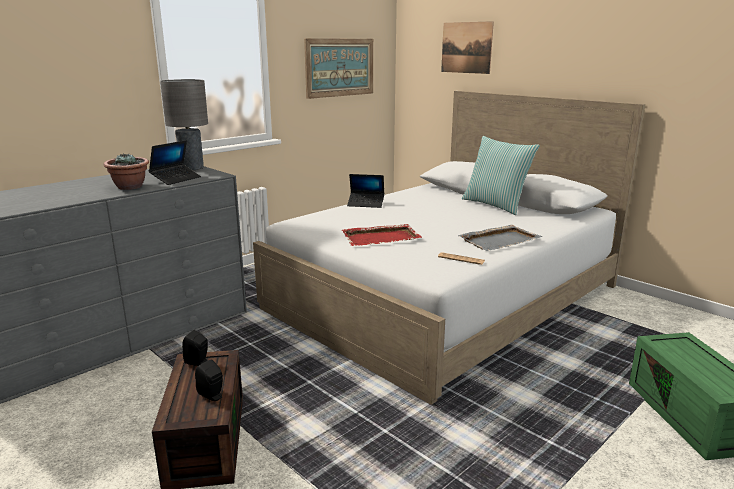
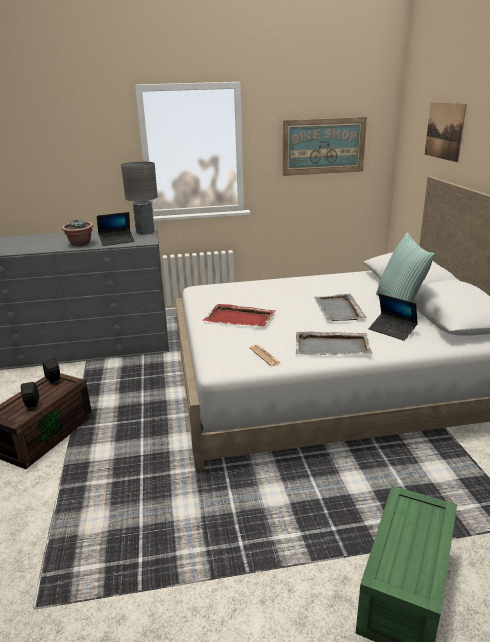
camera: 35 degrees right, 5 degrees up
laptop [347,174,384,208] -> laptop moved to [369,294,418,341]
none -> grey tray [314,294,367,321]

